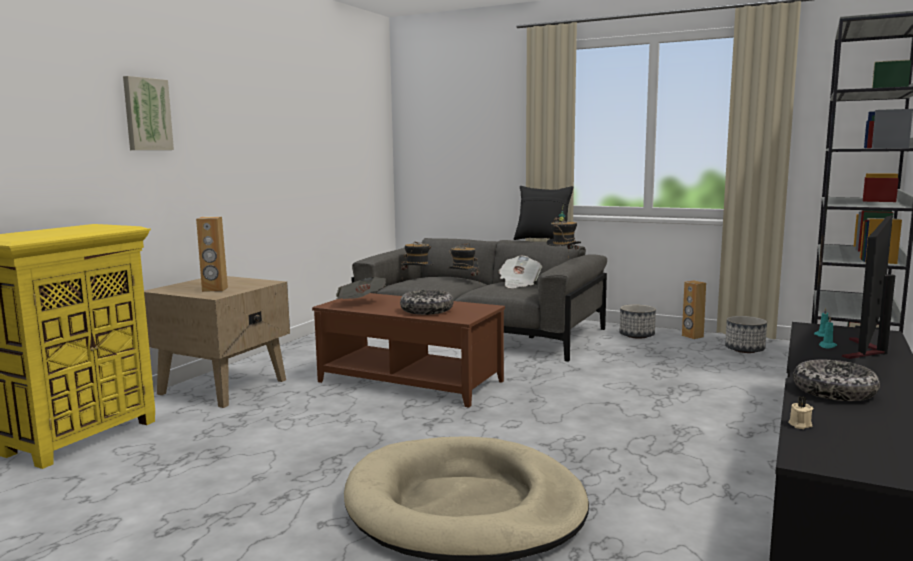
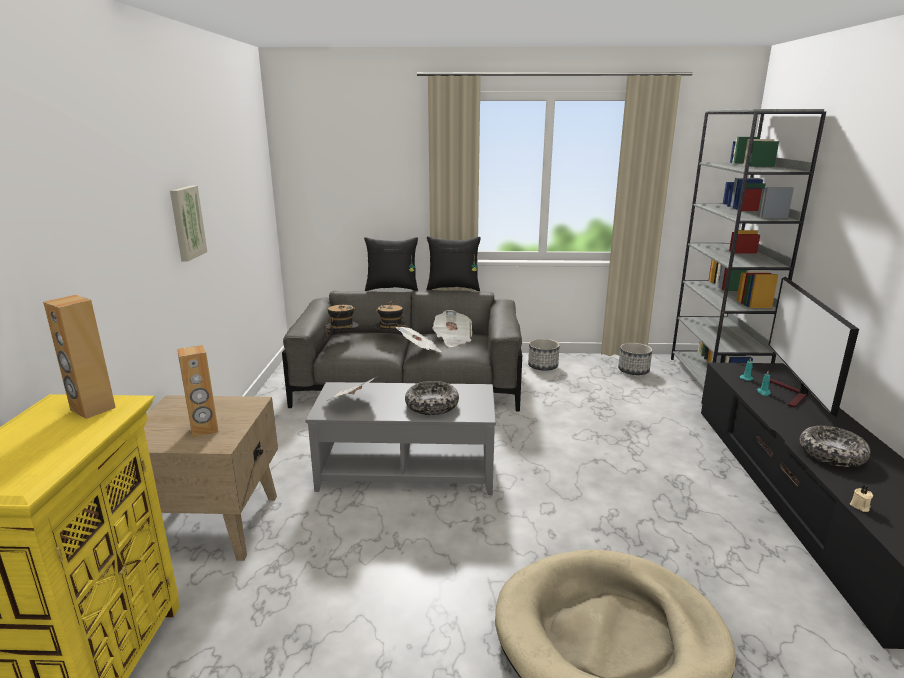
camera: 25 degrees left, 10 degrees up
picture [123,76,174,150] -> picture moved to [170,186,207,261]
brown coffee table [312,293,505,407] -> grey coffee table [305,382,496,495]
hat [547,217,581,250] -> none
brown speaker [682,280,706,339] -> brown speaker moved to [43,295,116,419]
none -> black pillow [364,237,418,291]
none -> newspaper [396,327,442,352]

